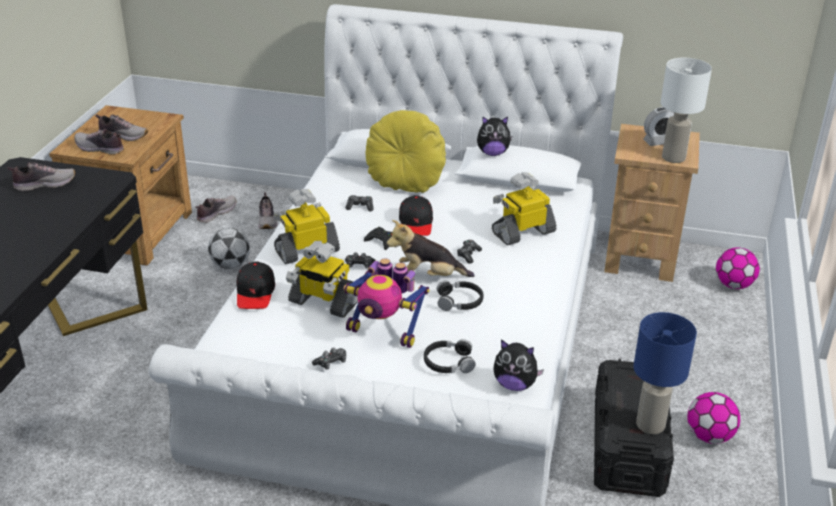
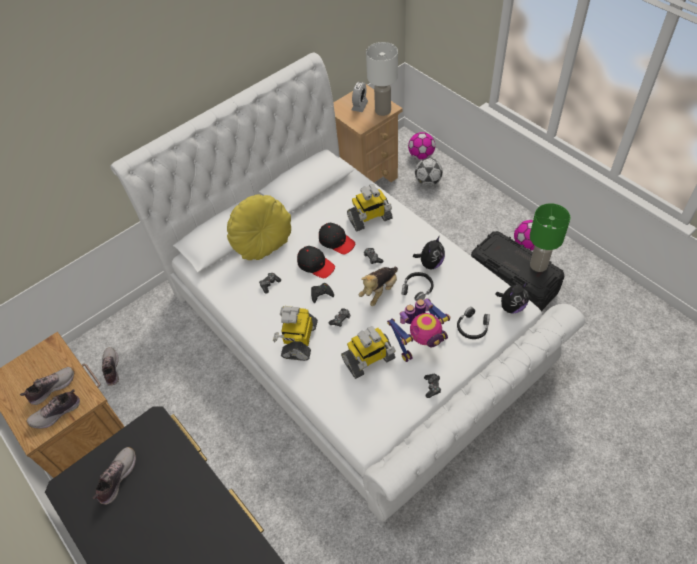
camera: 50 degrees left, 20 degrees up
football [208,228,250,269] -> football moved to [415,158,443,186]
black cap [236,261,275,309] -> black cap moved to [319,223,355,254]
shoe [258,193,277,229] -> none
plush toy [477,117,512,156] -> plush toy moved to [413,236,445,270]
toy robot [492,172,557,245] -> toy robot turned 120 degrees counterclockwise [347,184,393,231]
blue table lamp [633,312,697,434] -> green table lamp [530,203,570,272]

